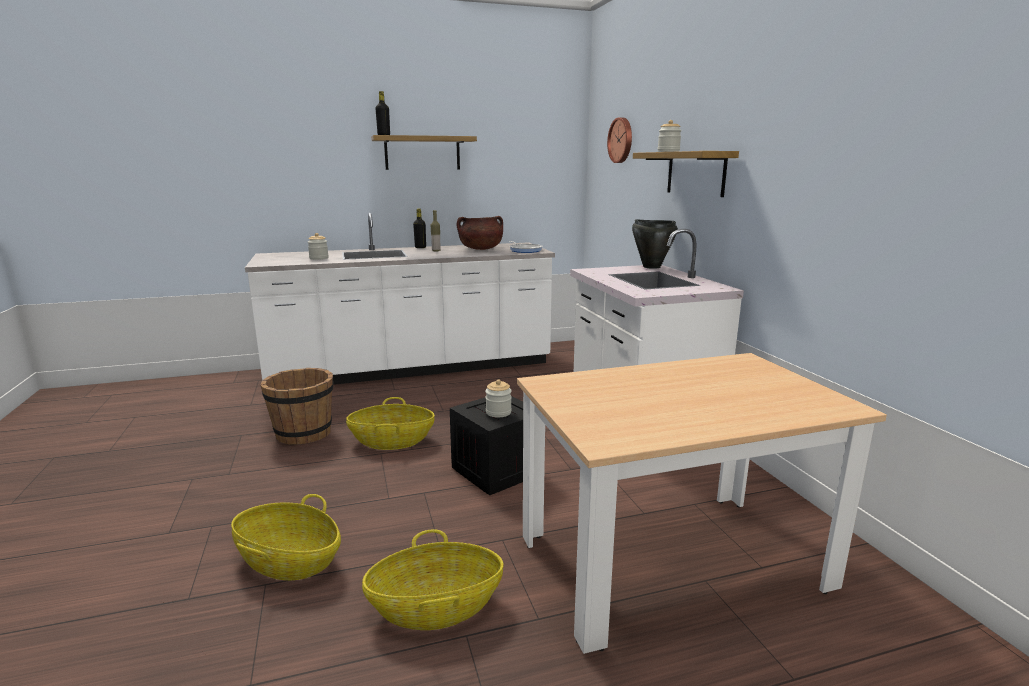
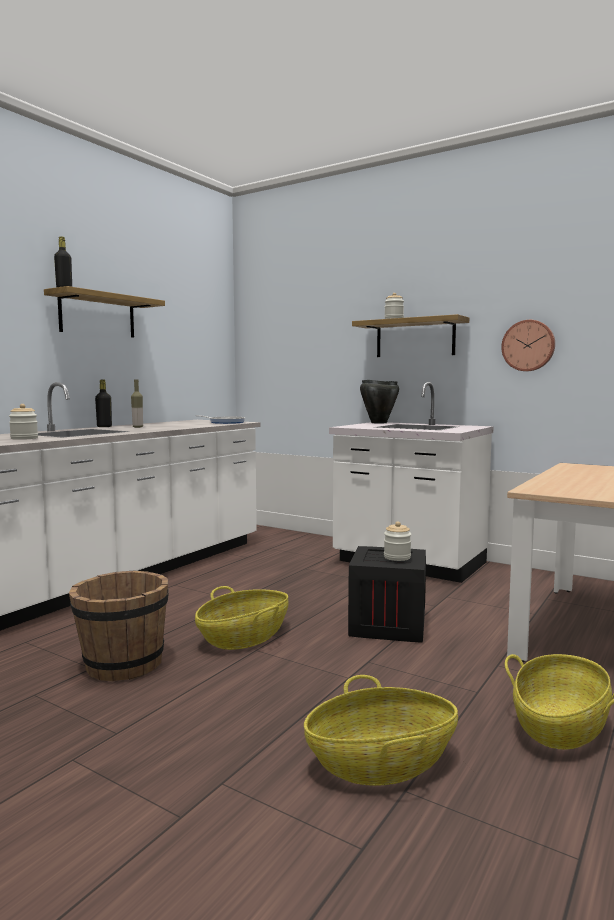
camera: 40 degrees left, 10 degrees down
brown cooking pot [457,216,503,250] -> none
wall clock [607,117,632,163] -> wall clock moved to [501,320,555,371]

